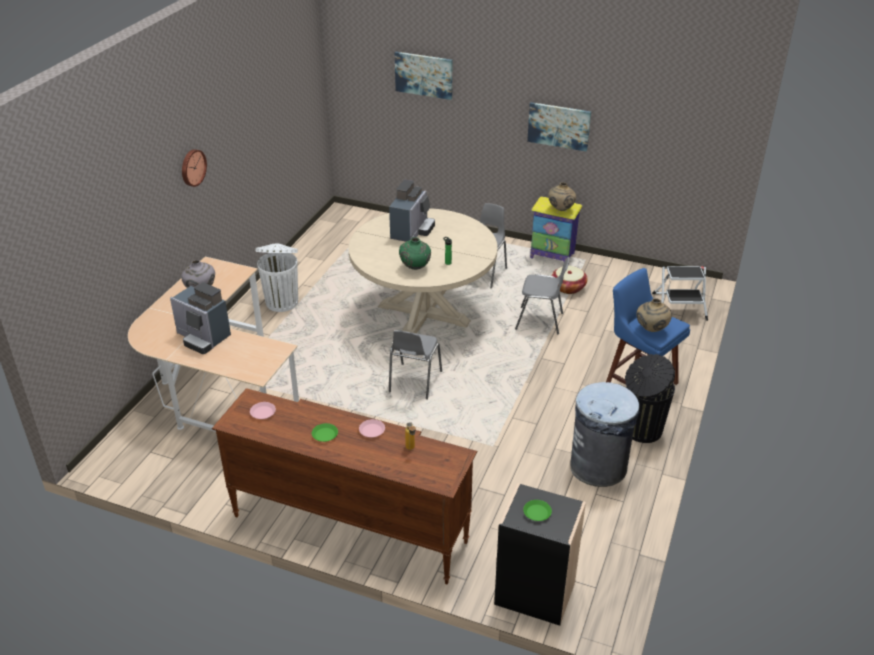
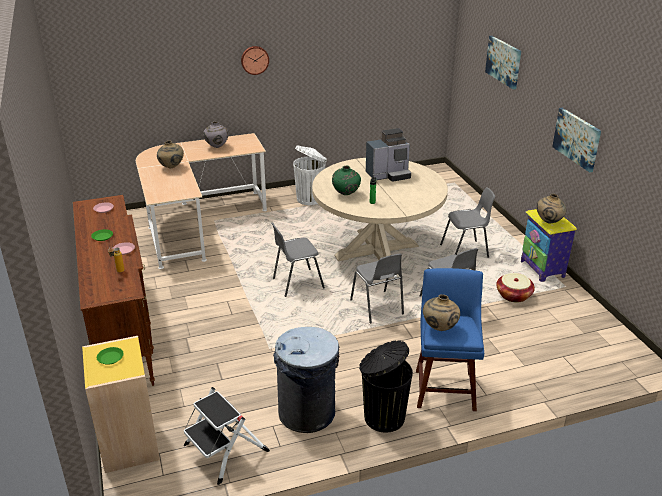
camera: 50 degrees right, 5 degrees down
coffee machine [170,282,231,354] -> beige vase [157,141,184,168]
black bookcase [494,483,586,626] -> yellow bookcase [82,336,160,473]
step ladder [652,266,708,321] -> step ladder moved to [184,387,270,485]
none -> grey chair [350,254,404,323]

